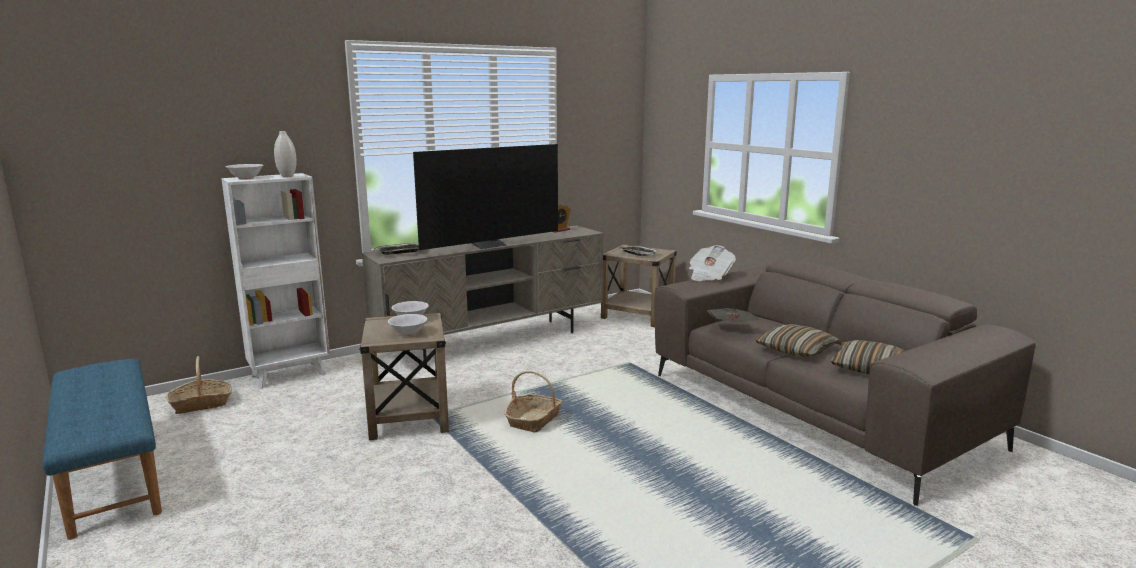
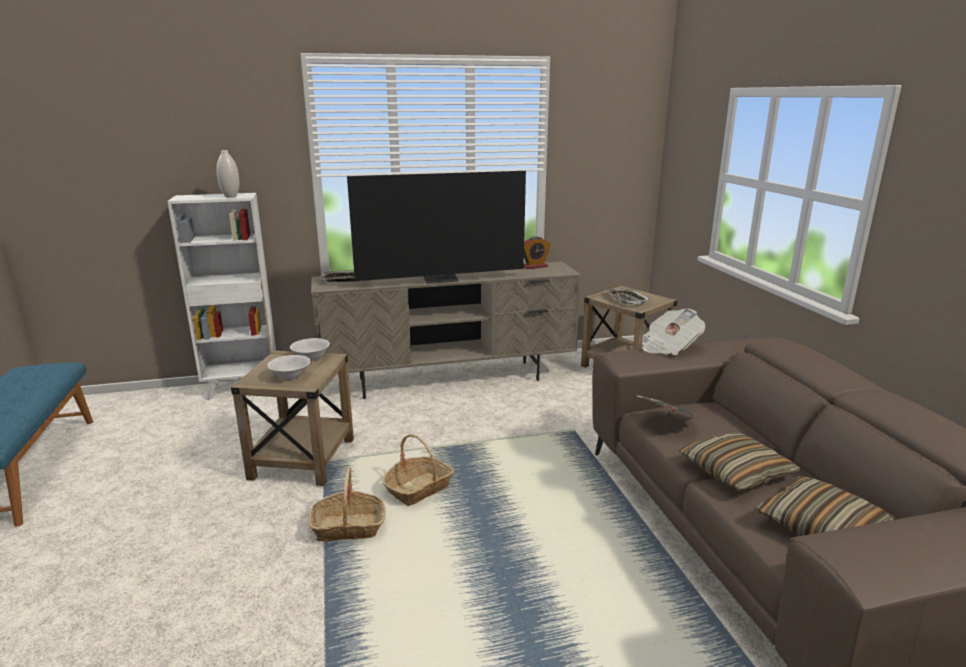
camera: 20 degrees right, 5 degrees up
basket [166,356,232,414] -> basket moved to [308,467,386,542]
white bowl [225,164,263,180] -> none

